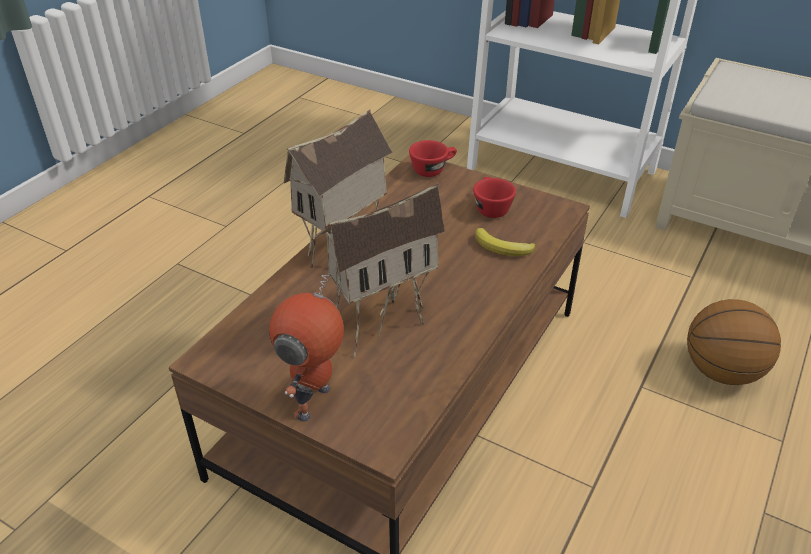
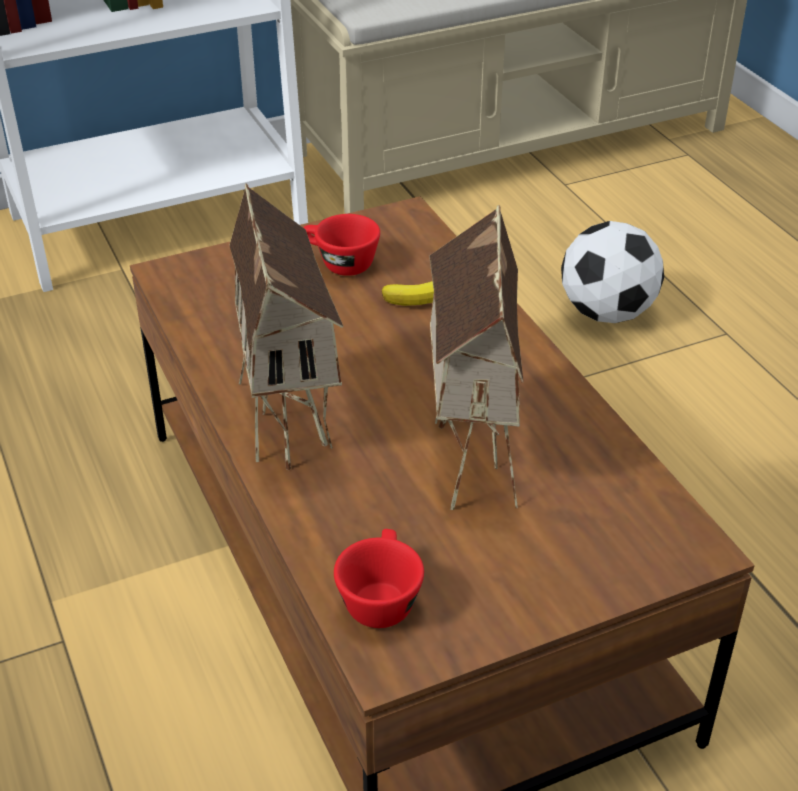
camera: 55 degrees left, 0 degrees up
toy robot [269,273,344,422] -> none
red cup [409,140,457,177] -> red cup moved to [334,529,424,628]
basketball [687,299,781,385] -> football [561,221,664,323]

